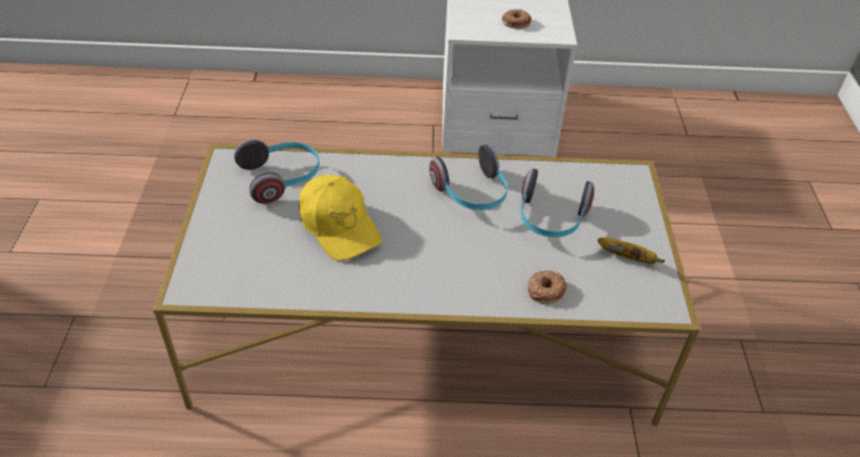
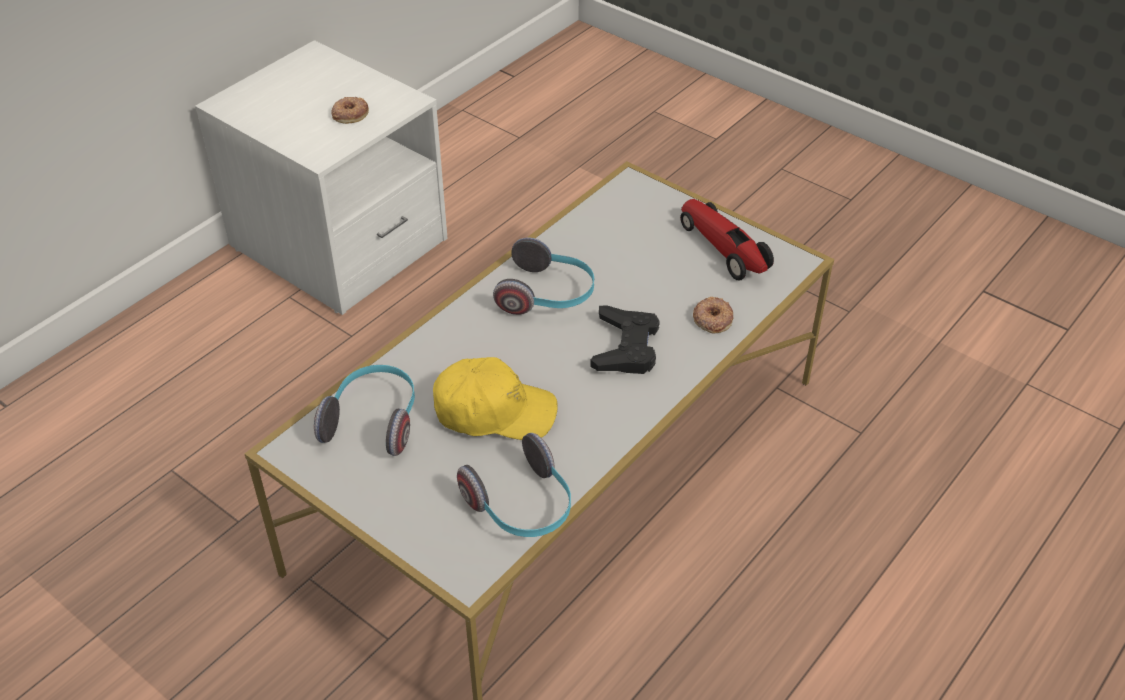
camera: 50 degrees left, 0 degrees up
headphones [521,168,594,237] -> headphones moved to [457,433,571,537]
banana [598,237,665,264] -> toy car [680,199,774,280]
none -> black game controller [590,305,660,374]

